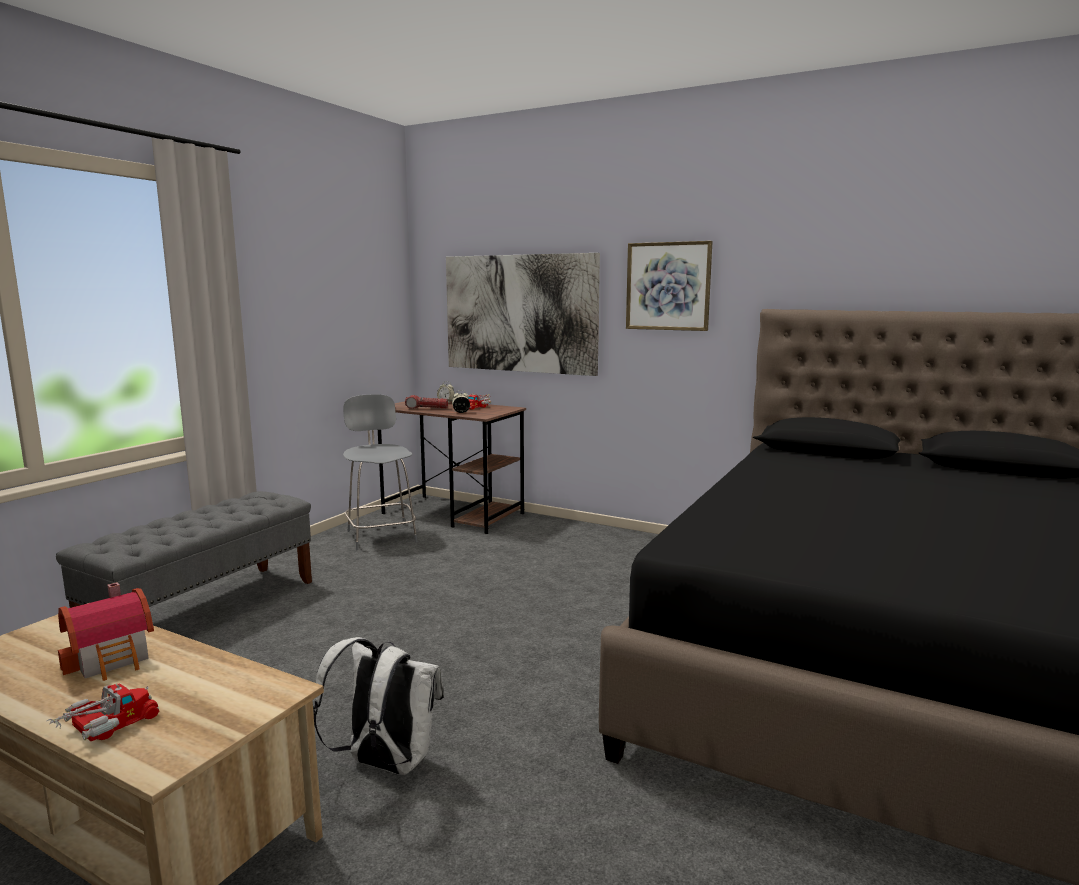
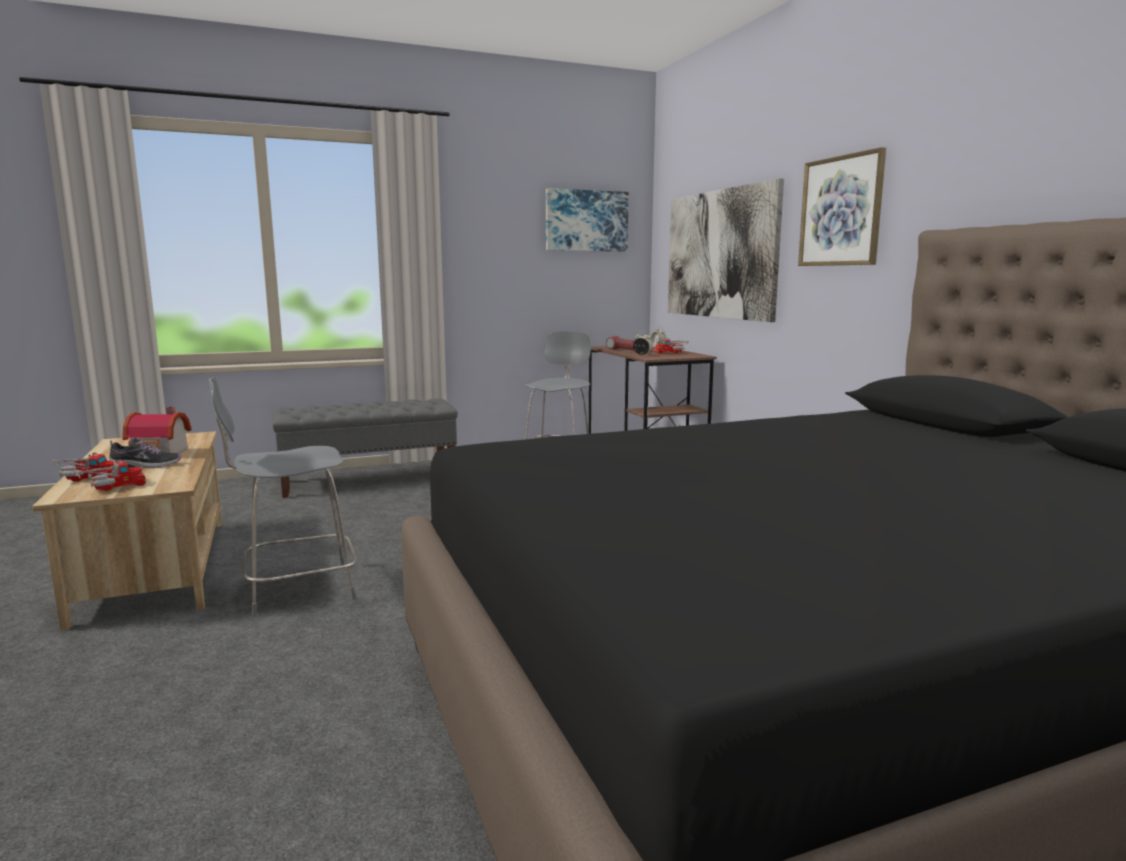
camera: 40 degrees right, 0 degrees up
white backpack [313,637,444,775] -> grey stool [209,377,357,617]
none -> toy truck [72,459,146,491]
none -> shoe [109,438,181,468]
none -> picture [546,188,629,252]

